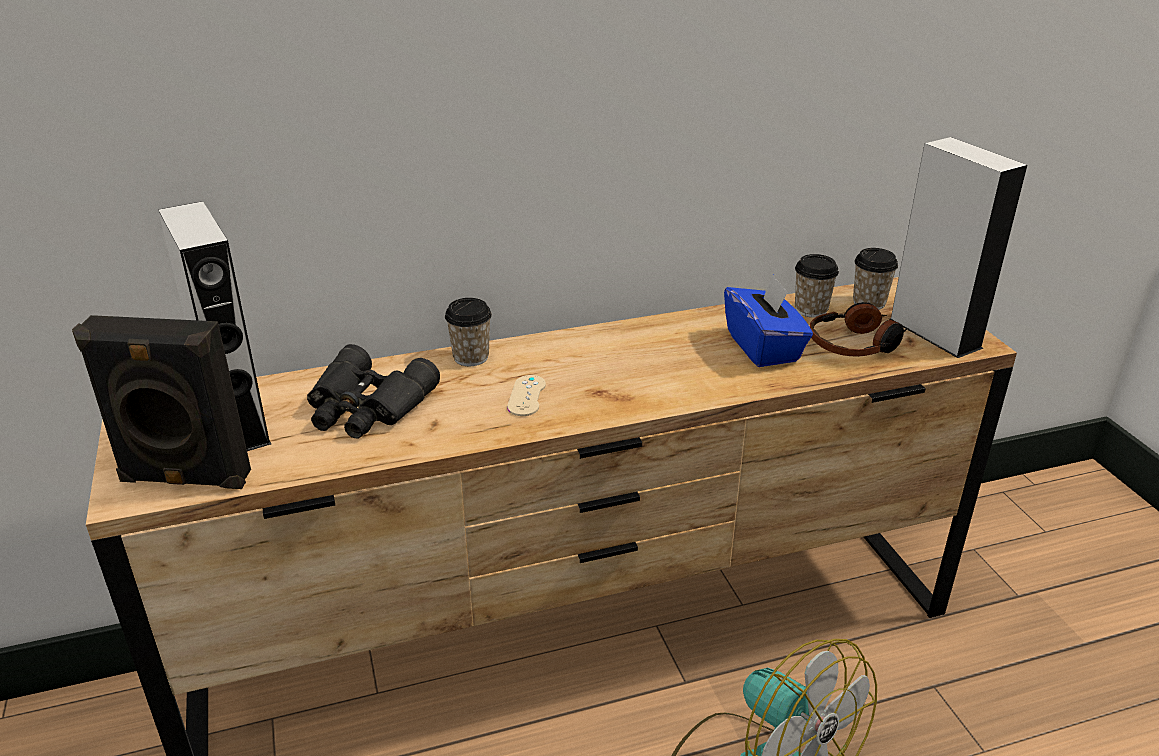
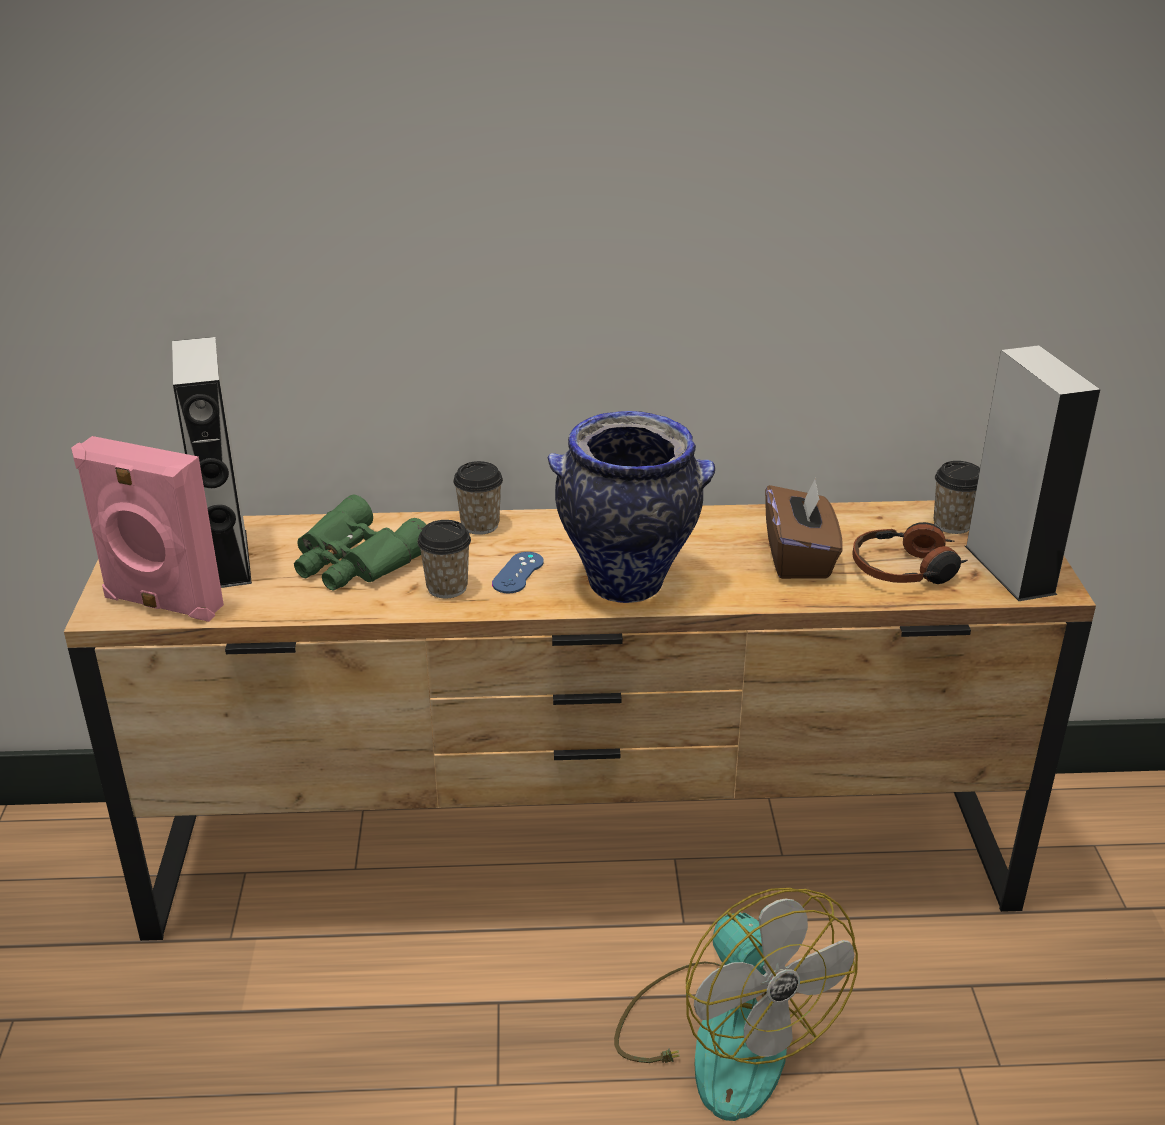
camera: 15 degrees right, 0 degrees up
black speaker [72,315,251,489] -> pink speaker [71,436,224,622]
black binoculars [307,344,440,439] -> green binoculars [294,495,427,591]
beige game controller [507,375,546,416] -> blue game controller [492,552,544,593]
blue tissue box [724,274,813,367] -> brown tissue box [765,478,843,579]
cup [795,254,839,318] -> cup moved to [417,520,471,598]
none -> vase [548,411,715,603]

